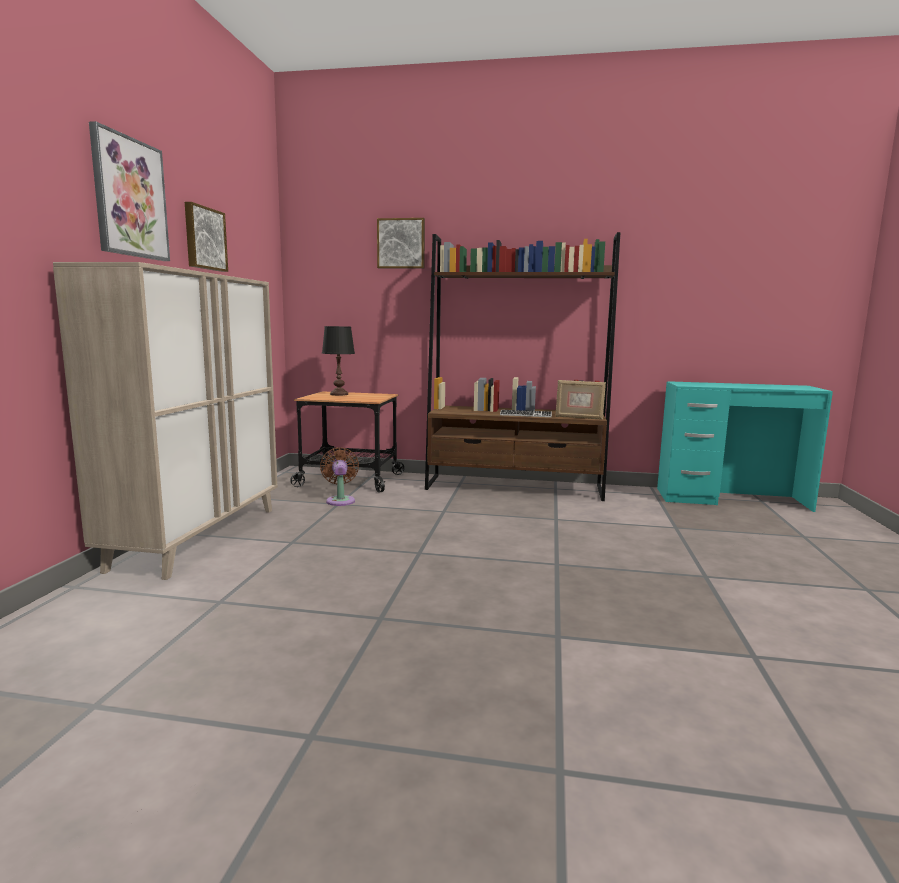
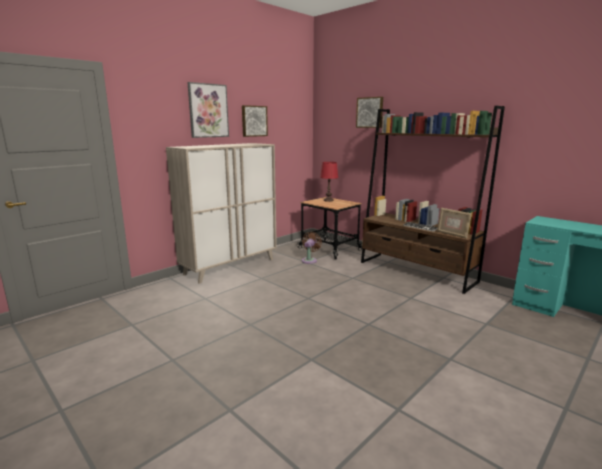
camera: 35 degrees right, 5 degrees up
black table lamp [322,326,355,396] -> red table lamp [320,162,338,202]

